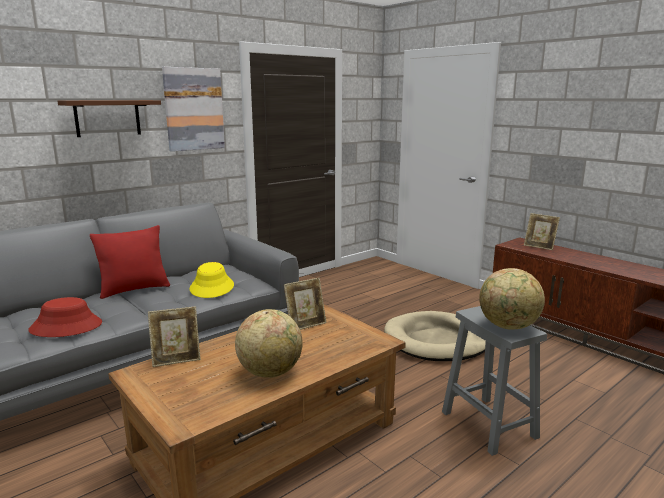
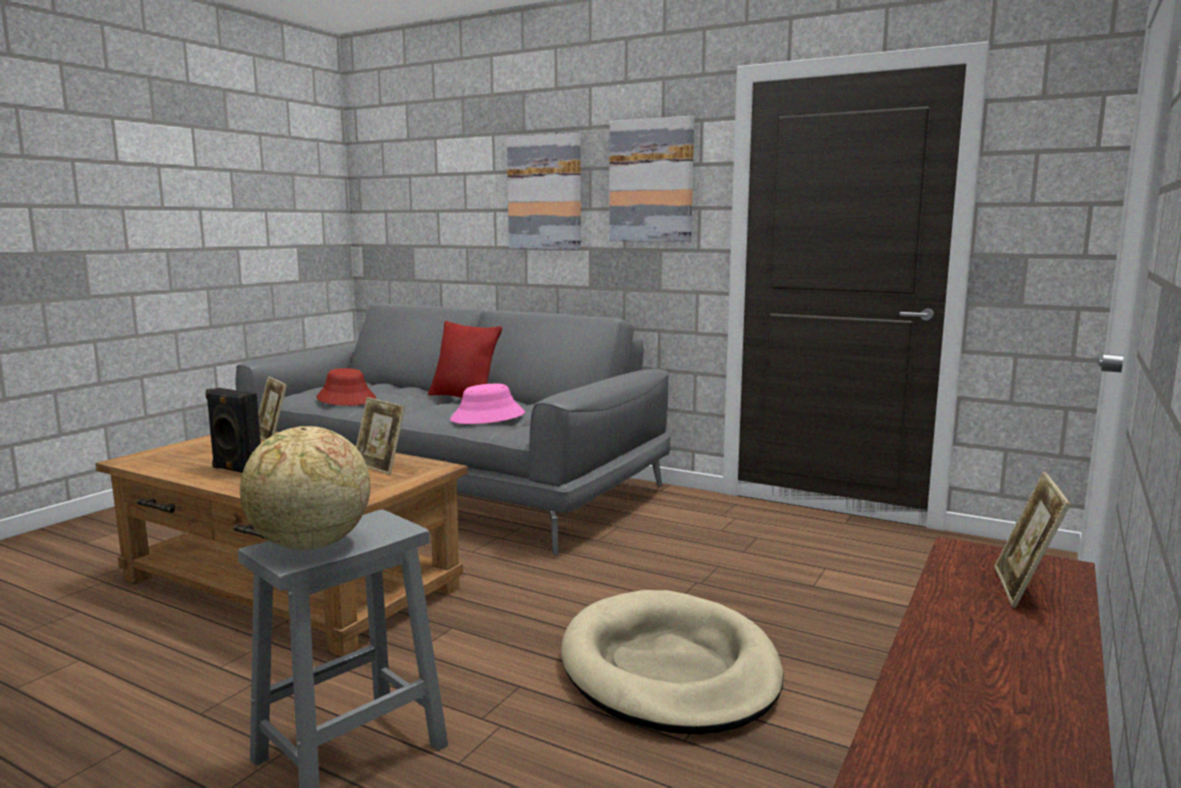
camera: 70 degrees right, 5 degrees down
brown shelf [57,100,161,137] -> picture [507,133,581,250]
yellow hat [190,262,234,298] -> pink hat [450,384,525,424]
globe [235,309,303,378] -> black speaker [206,388,261,473]

